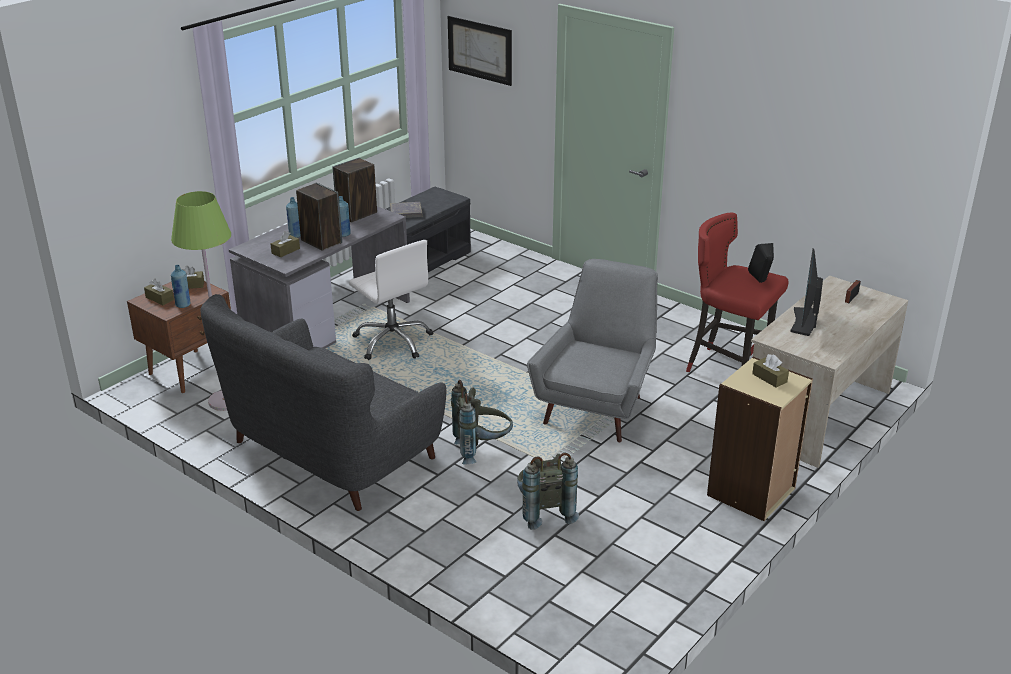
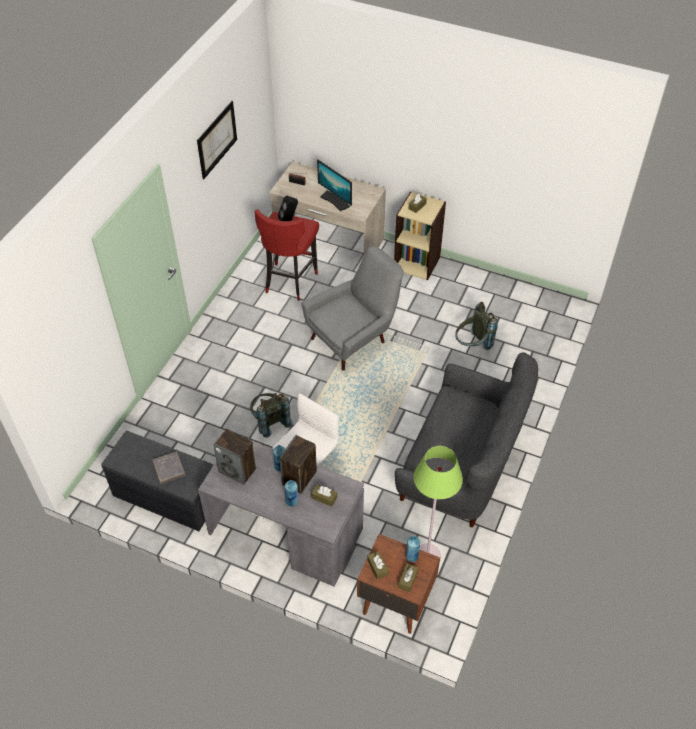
camera: 105 degrees left, 20 degrees up
picture [448,16,512,86] -> picture moved to [197,101,237,180]
grey backpack [451,380,513,464] -> grey backpack moved to [250,393,293,438]
grey armchair [527,259,658,442] -> grey armchair turned 135 degrees clockwise [301,246,404,371]
monitor [790,248,823,336] -> monitor turned 45 degrees clockwise [317,160,352,211]

